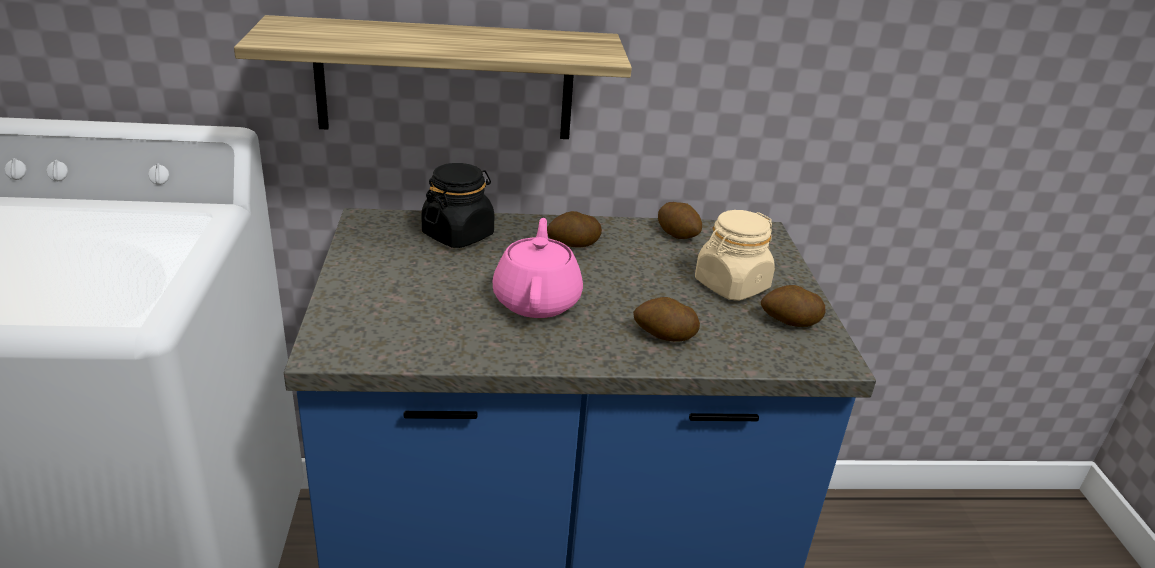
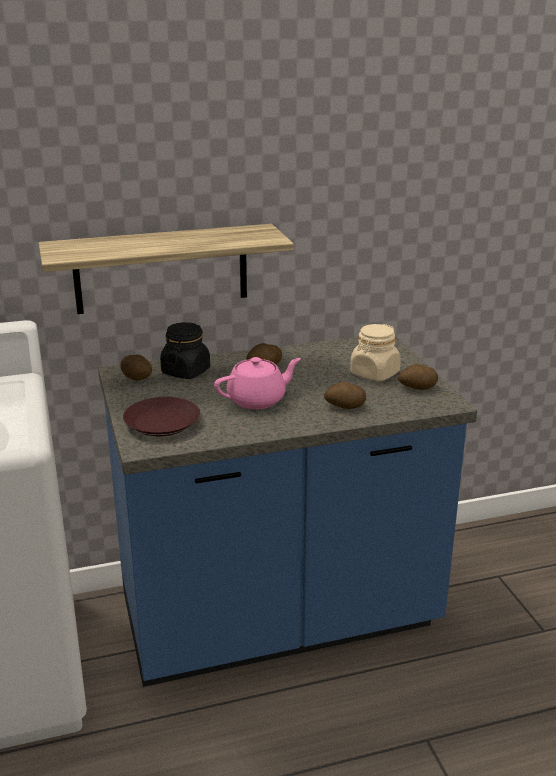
camera: 10 degrees left, 5 degrees down
pink teapot [492,218,583,318] -> pink teapot turned 75 degrees clockwise [214,357,301,409]
potato [658,202,702,239] -> potato moved to [120,355,152,381]
none -> brown plate [123,397,200,436]

